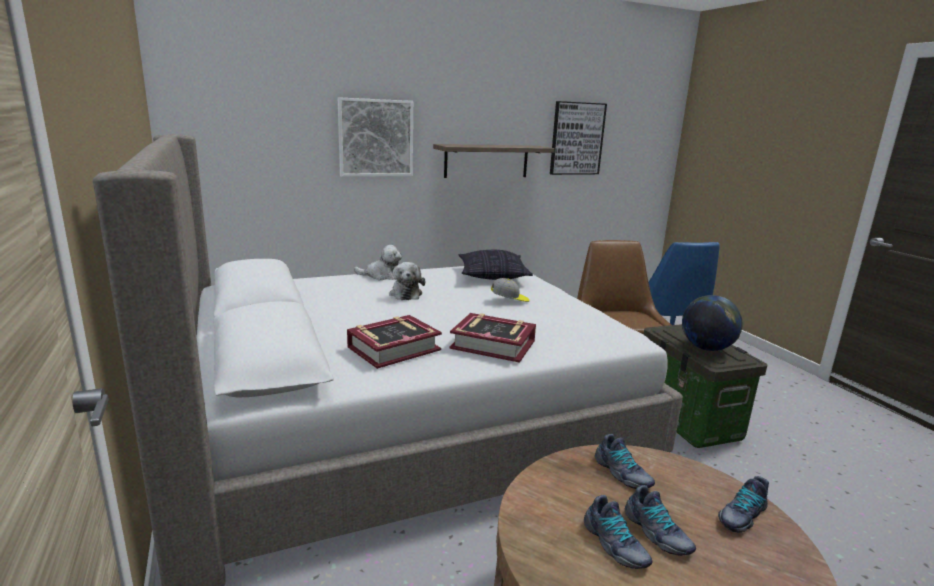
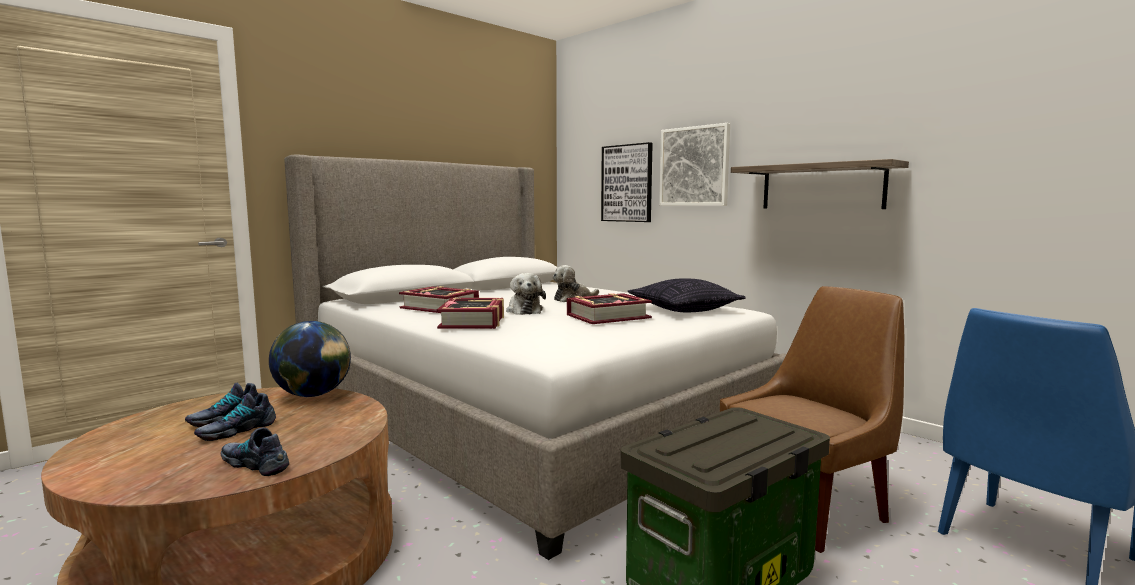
camera: 70 degrees right, 10 degrees down
plush toy [354,245,402,280] -> plush toy moved to [506,273,546,315]
cap [491,278,530,302] -> book [567,293,652,324]
picture [550,101,607,175] -> picture moved to [601,142,653,222]
shoe [595,434,655,489] -> none
globe [682,295,743,351] -> globe moved to [269,321,351,397]

